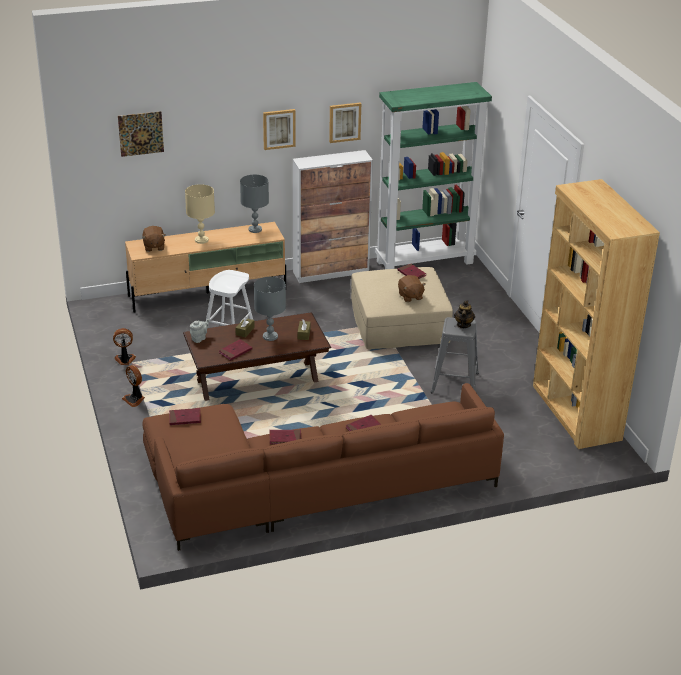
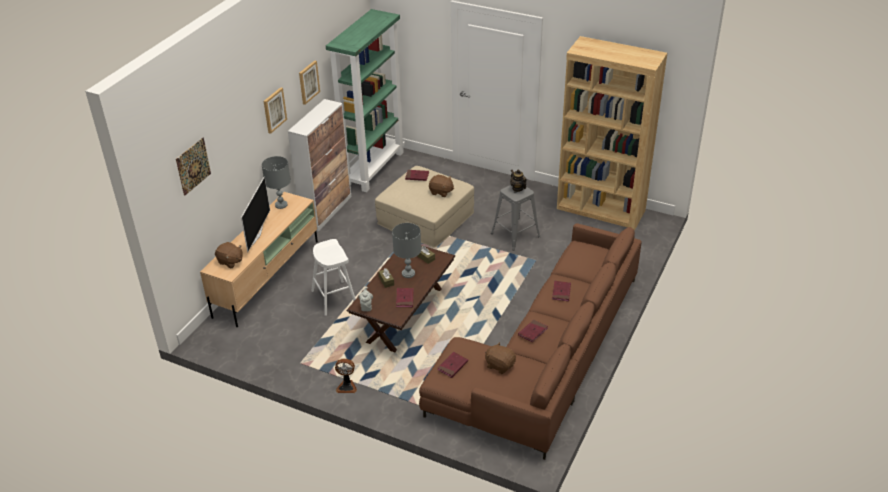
camera: 45 degrees left, 5 degrees up
fan [113,328,136,365] -> none
beige table lamp [185,184,215,244] -> television [241,176,270,252]
none -> brown plush toy [485,342,516,374]

